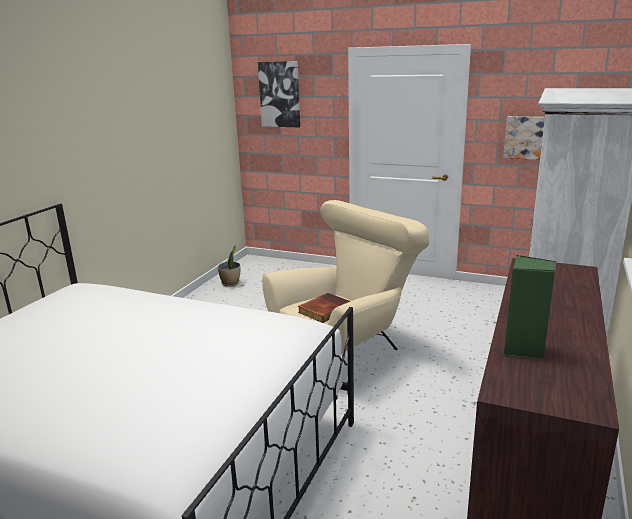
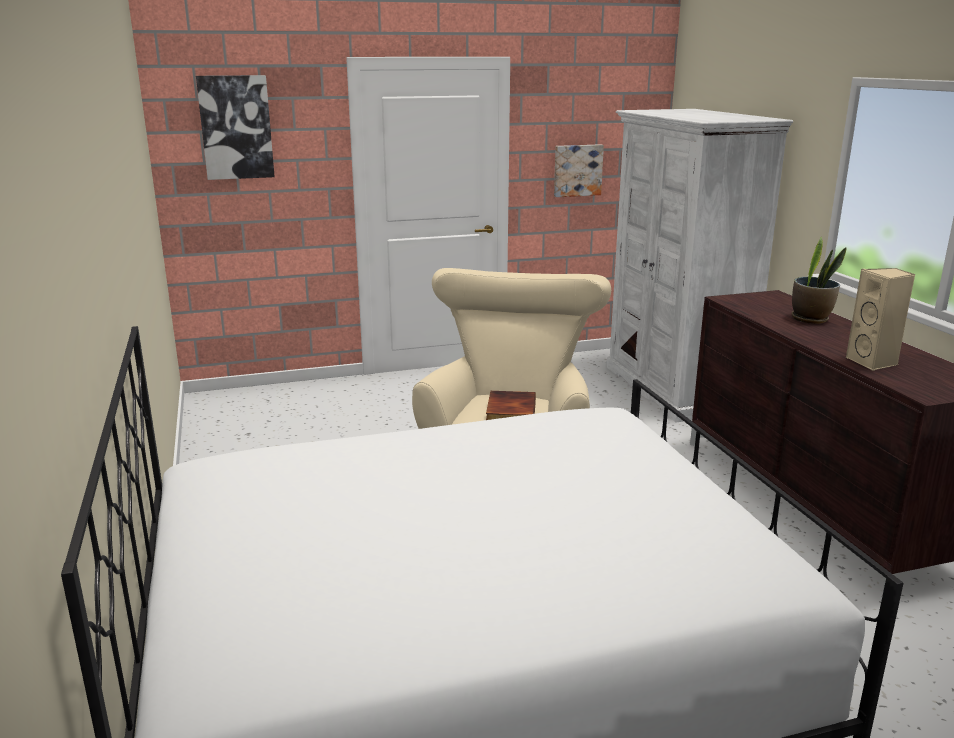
camera: 40 degrees left, 0 degrees up
potted plant [218,243,240,287] -> potted plant moved to [792,237,847,324]
green speaker [504,255,556,359] -> beige speaker [846,268,915,371]

